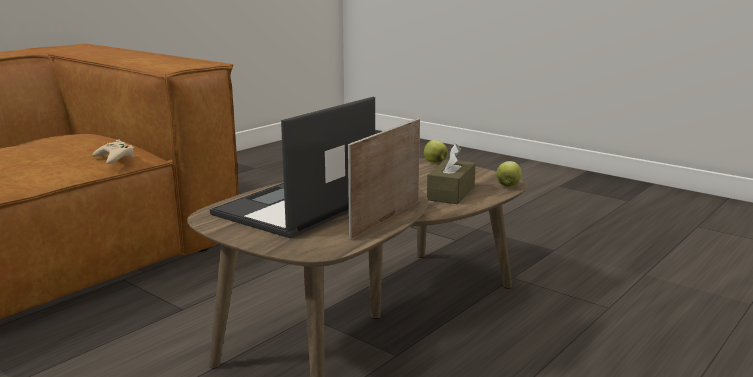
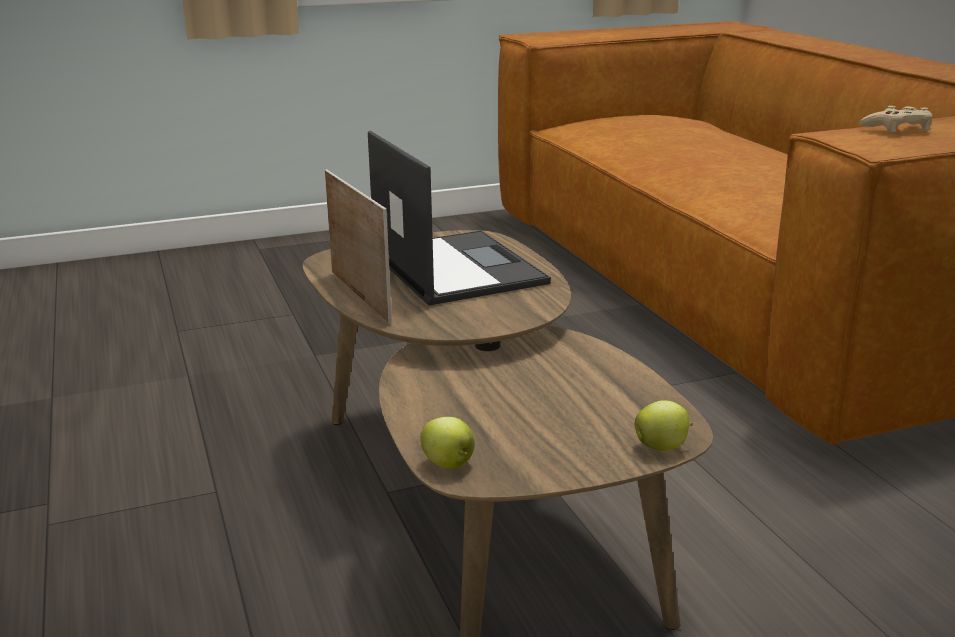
camera: 120 degrees right, 5 degrees up
beige game controller [93,140,135,164] -> beige game controller moved to [860,106,933,133]
brown tissue box [427,144,476,204] -> none

